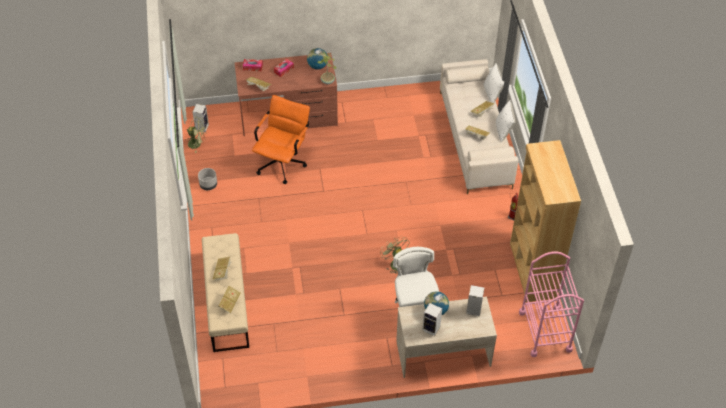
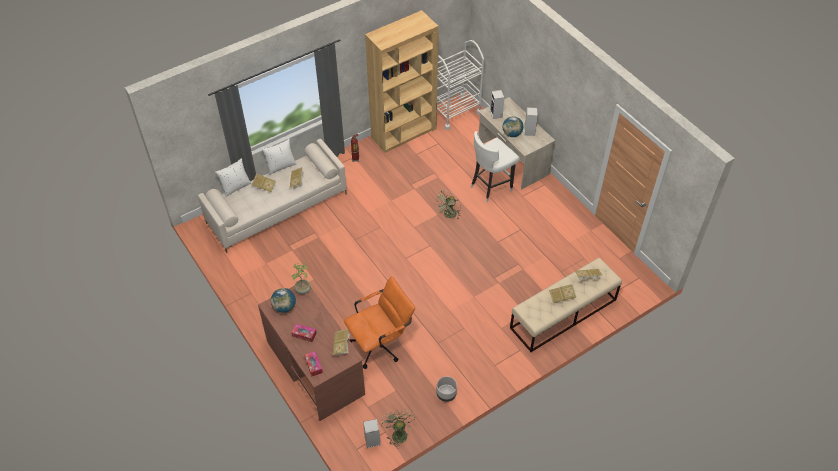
camera: 115 degrees left, 0 degrees up
orange office chair [252,95,310,184] -> orange office chair turned 150 degrees clockwise [344,277,415,369]
pink cart [519,251,584,357] -> white cart [437,40,484,130]

